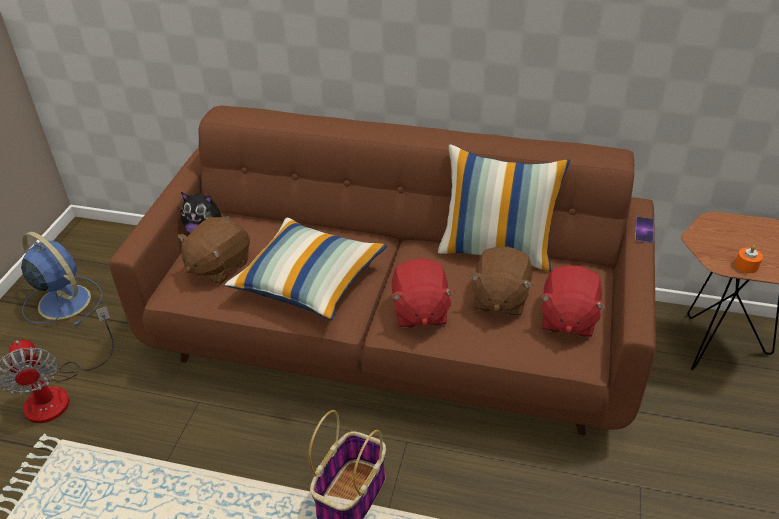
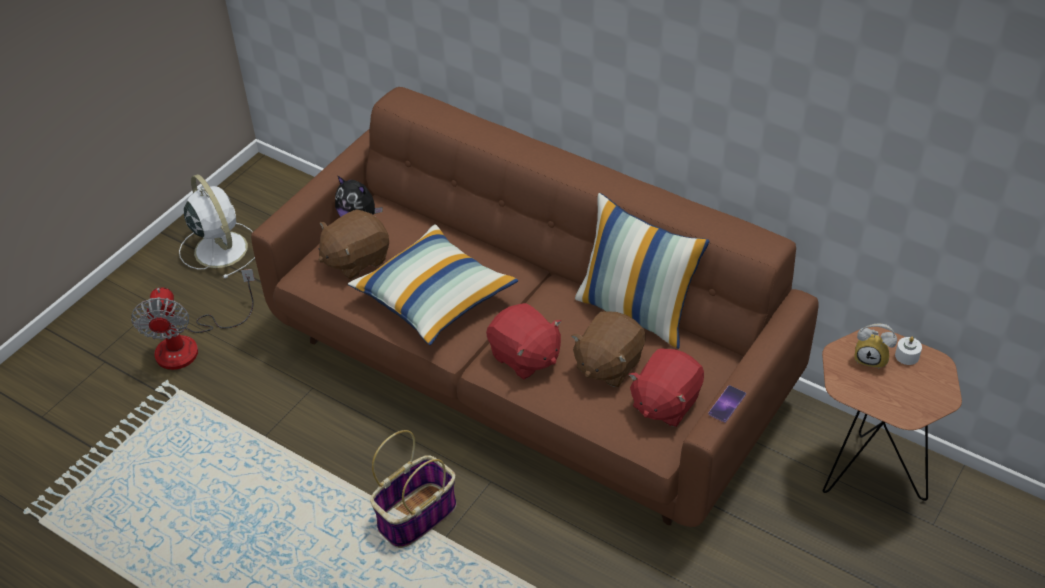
camera: 20 degrees right, 5 degrees up
blue fan [21,232,103,326] -> white fan [179,174,255,278]
red plush toy [391,259,455,328] -> red plush toy turned 60 degrees counterclockwise [486,303,562,380]
phone [635,217,654,243] -> phone moved to [708,385,746,423]
orange candle [735,245,763,273] -> none
none -> alarm clock [854,323,897,369]
none -> white candle [895,337,922,365]

